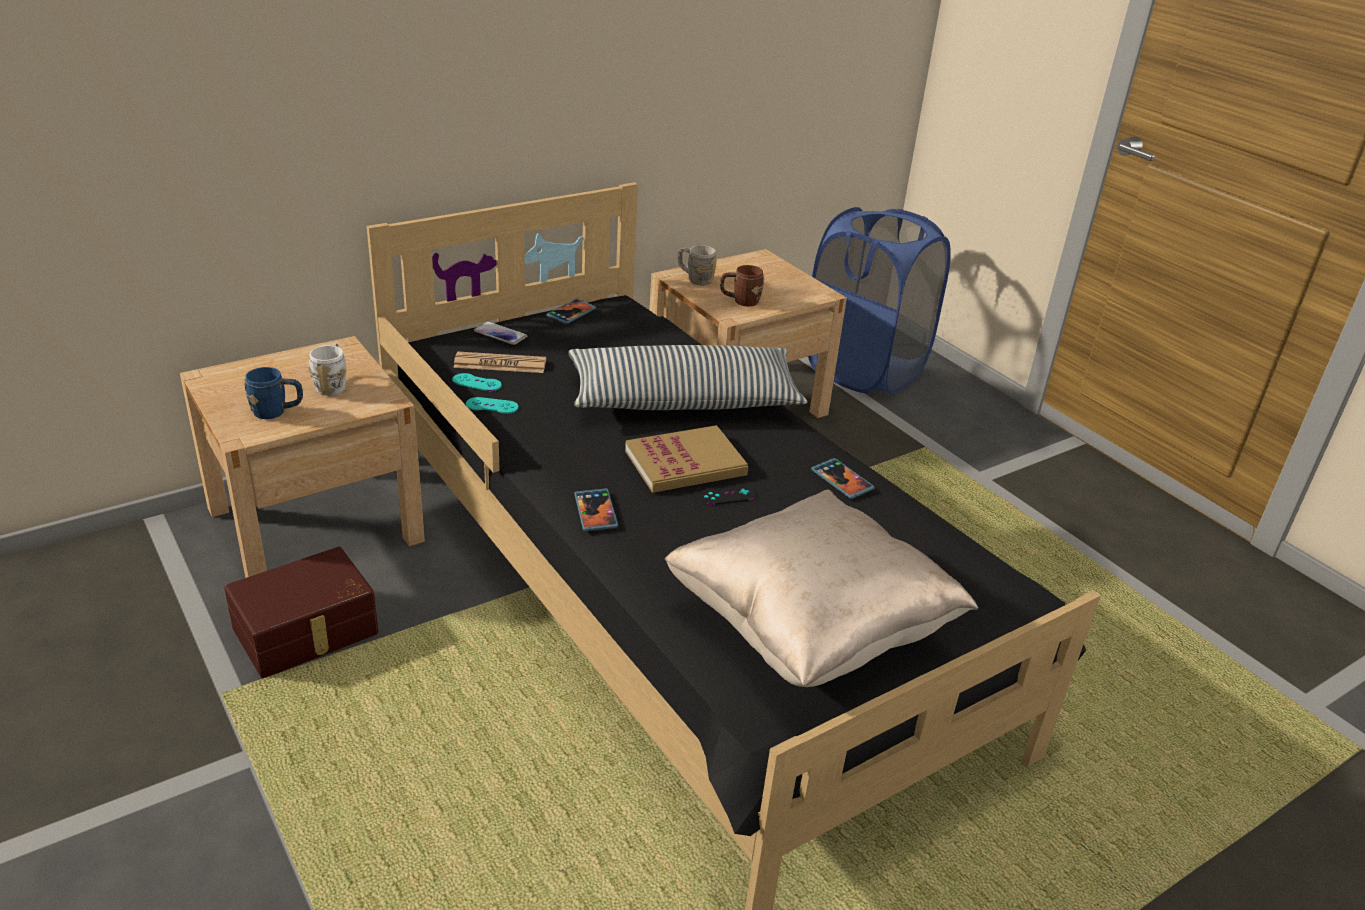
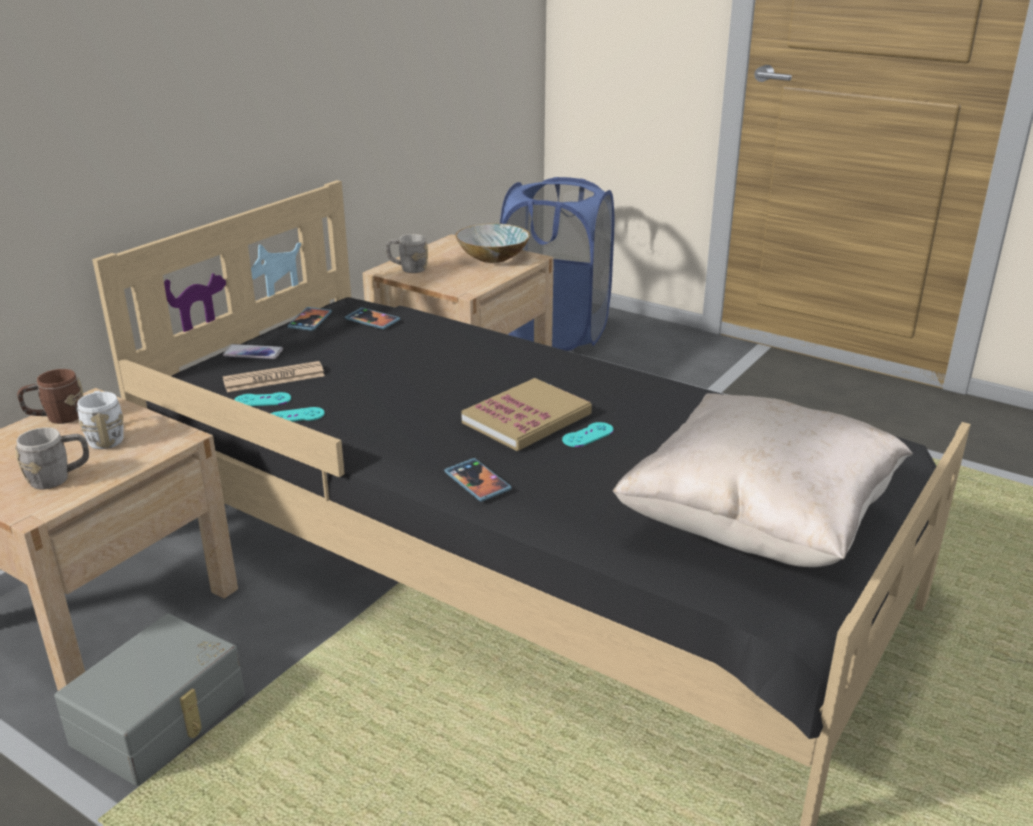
camera: 20 degrees left, 5 degrees down
brown storage box [224,547,379,678] -> grey storage box [54,614,245,786]
blue mug [244,367,303,419] -> grey mug [15,427,89,489]
pillow [568,345,808,410] -> none
black game controller [699,485,756,505] -> turquoise game controller [562,422,614,447]
brown mug [720,265,764,306] -> brown mug moved to [17,369,83,424]
phone [811,458,875,499] -> phone moved to [344,308,400,329]
none -> bowl [455,223,530,263]

